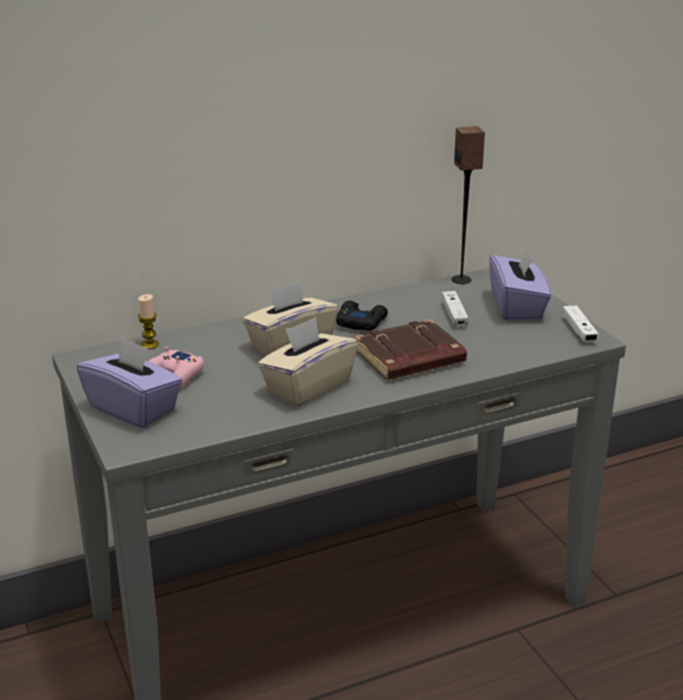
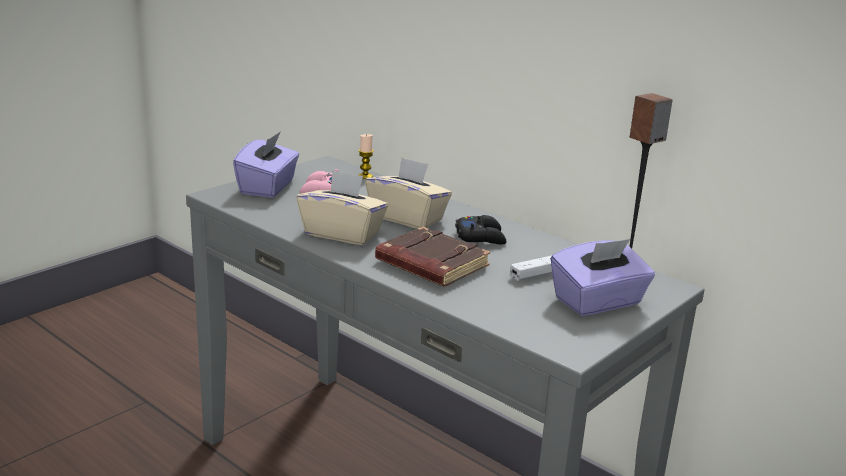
camera: 65 degrees right, 5 degrees down
white game controller [563,305,599,342] -> none

